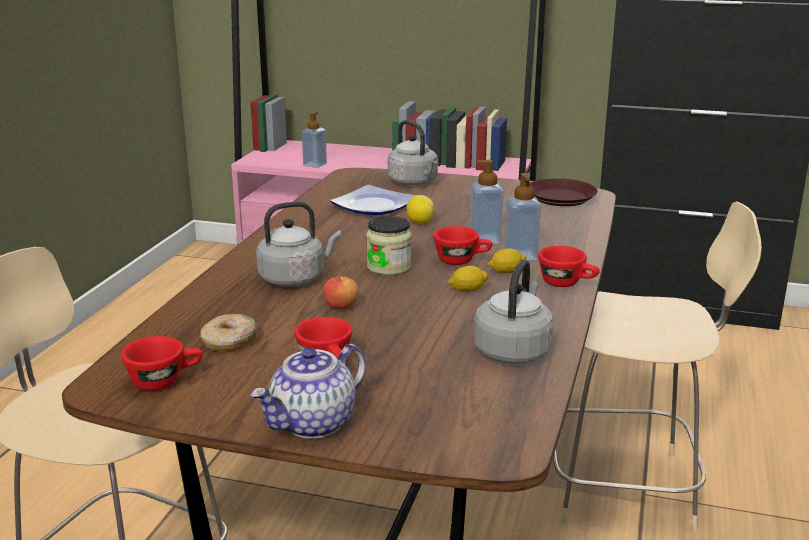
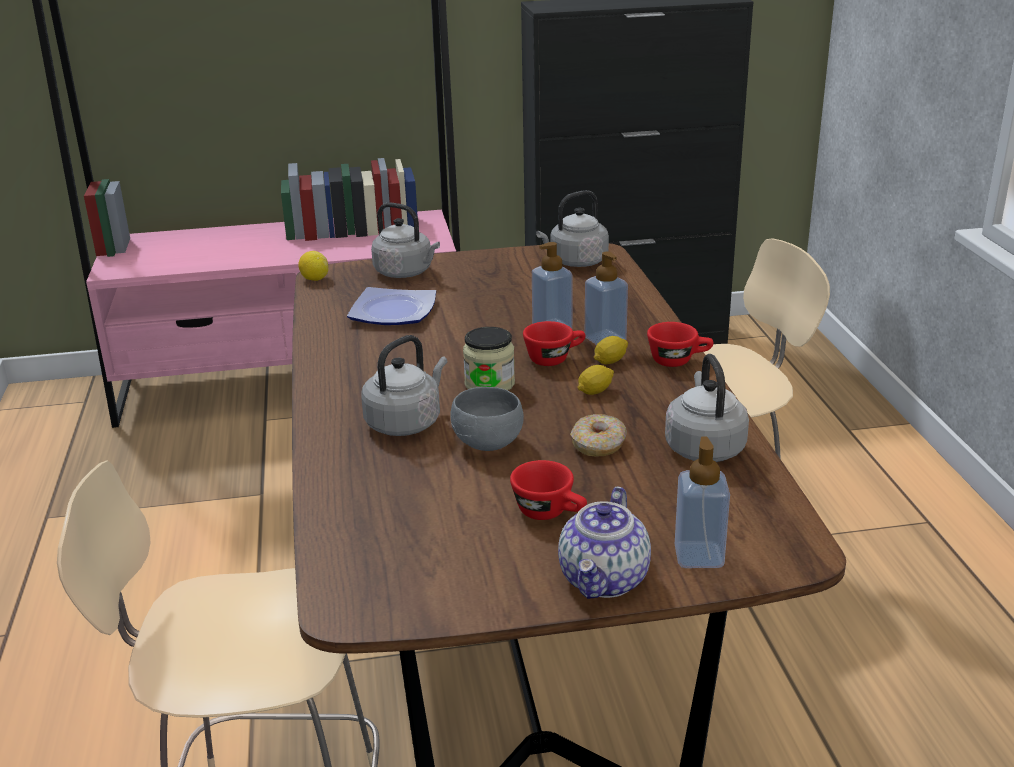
camera: 25 degrees left, 5 degrees up
red cup [121,336,202,391] -> none
donut [201,314,257,351] -> donut moved to [570,414,626,457]
soap dispenser [302,112,327,168] -> soap dispenser moved to [675,436,730,568]
apple [323,275,359,310] -> grey bowl [451,387,524,451]
lemon [406,195,435,224] -> lemon moved to [298,251,328,281]
brown plate [529,178,598,206] -> grey kettle [536,190,609,267]

